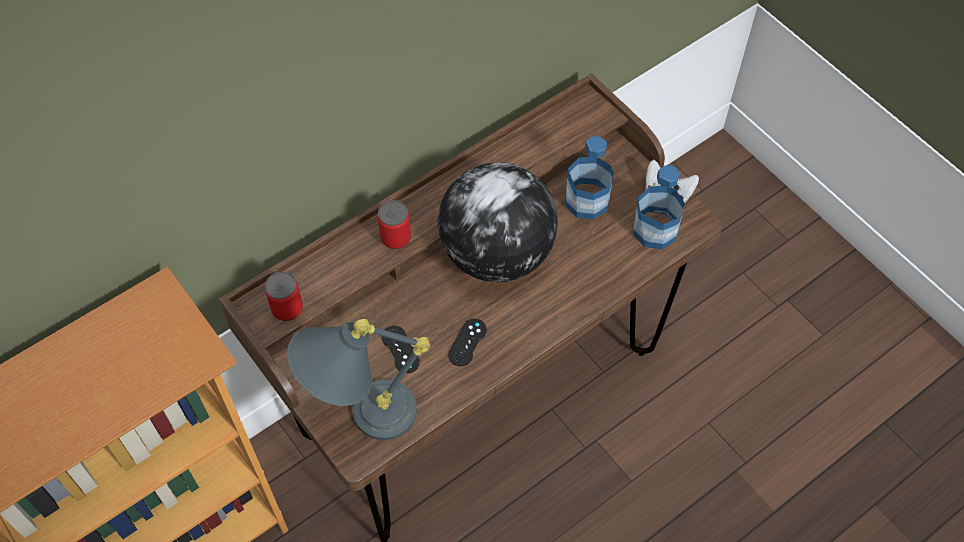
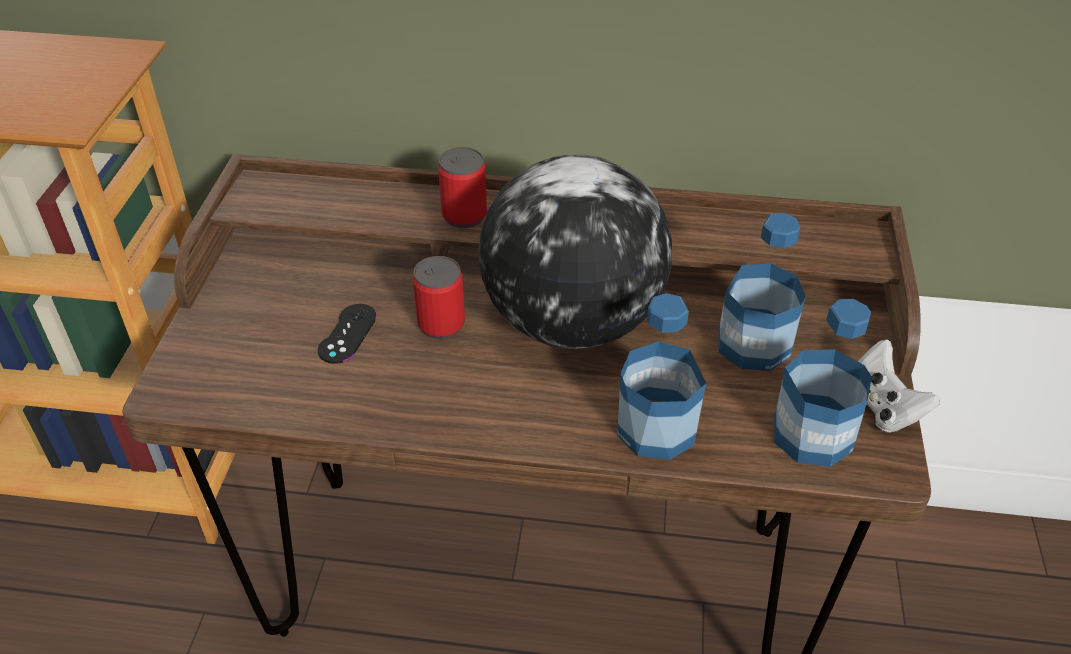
camera: 45 degrees right, 15 degrees down
can [265,272,303,321] -> can moved to [413,256,465,339]
grey table lamp [287,319,430,440] -> none
black game controller [448,319,487,366] -> none
none -> bottle [617,293,706,460]

